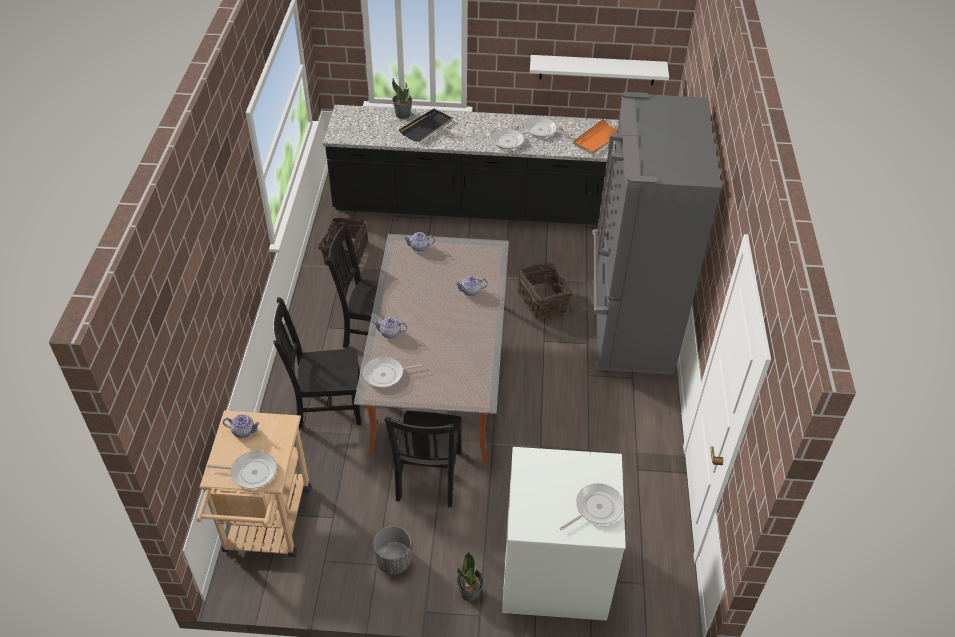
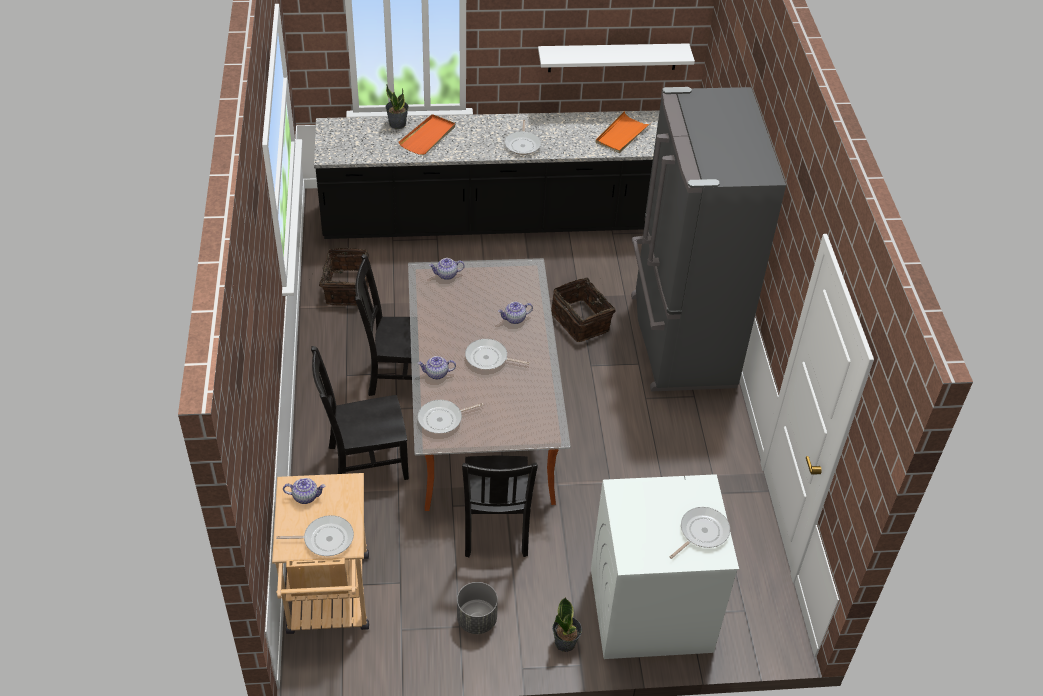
camera: 10 degrees left, 0 degrees up
black tray [399,109,452,142] -> orange tray [399,114,455,155]
frying pan [525,117,573,137] -> frying pan moved to [465,339,530,370]

